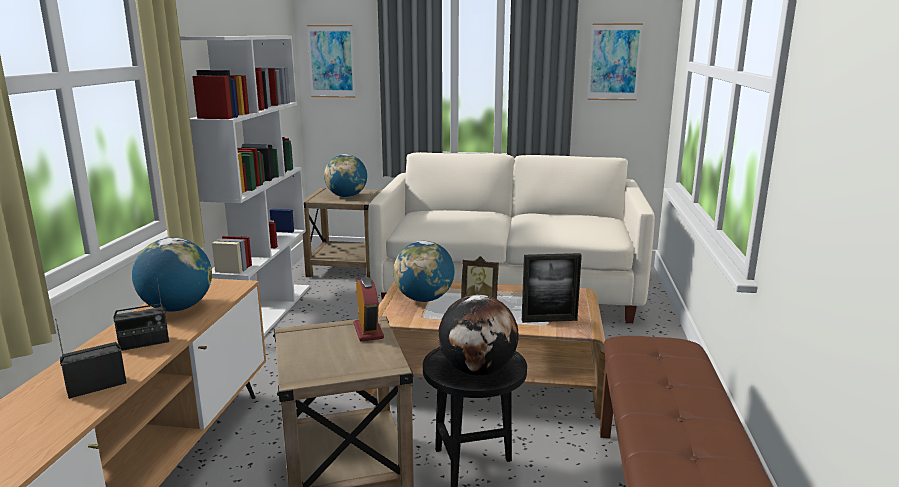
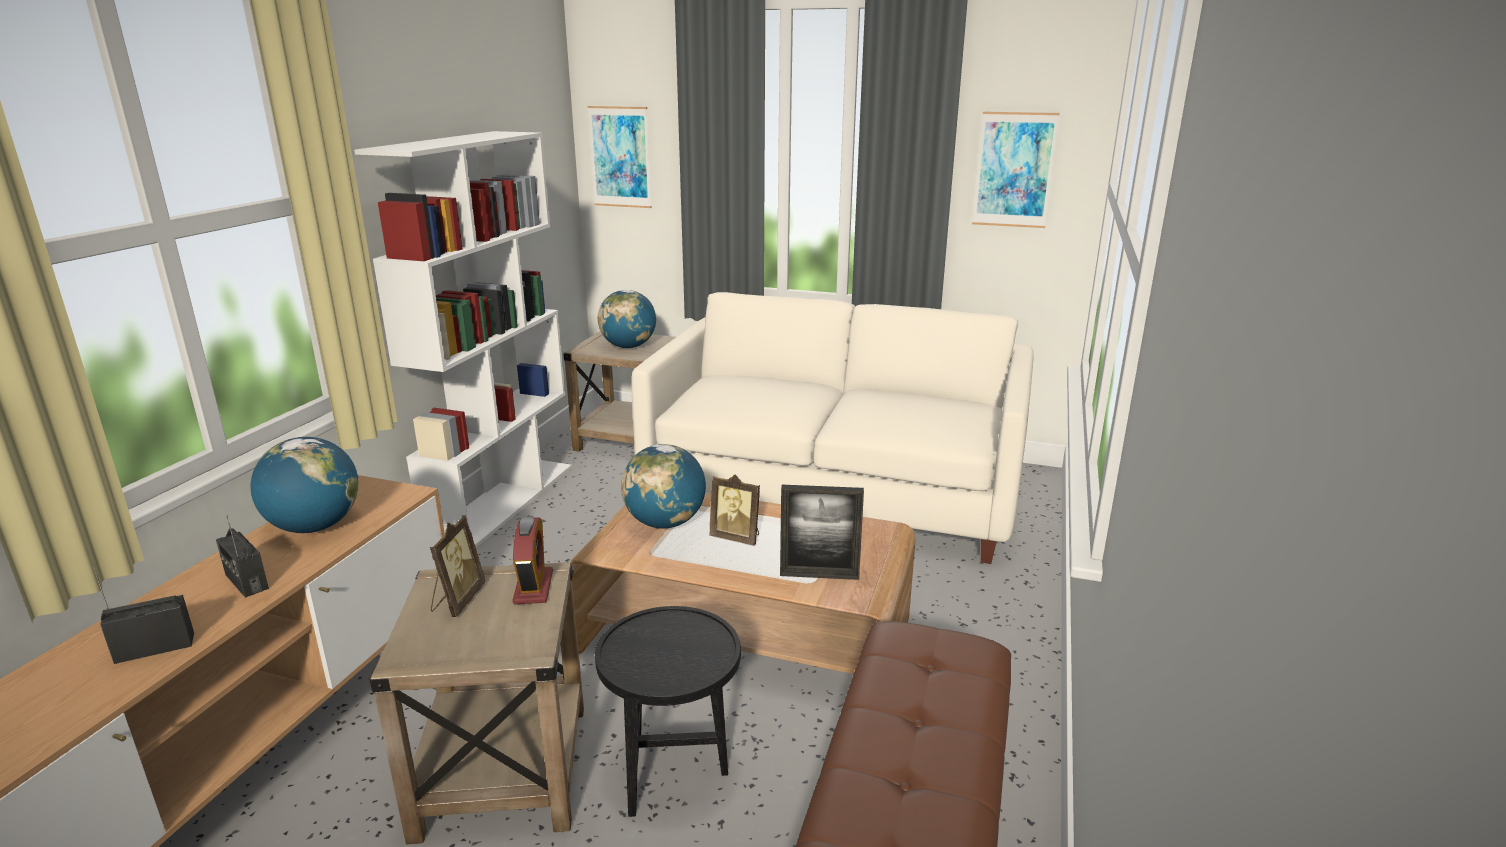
camera: 10 degrees right, 5 degrees up
radio [113,278,169,351] -> radio turned 60 degrees clockwise [216,516,269,598]
globe [438,294,519,376] -> none
none -> picture frame [430,515,486,617]

